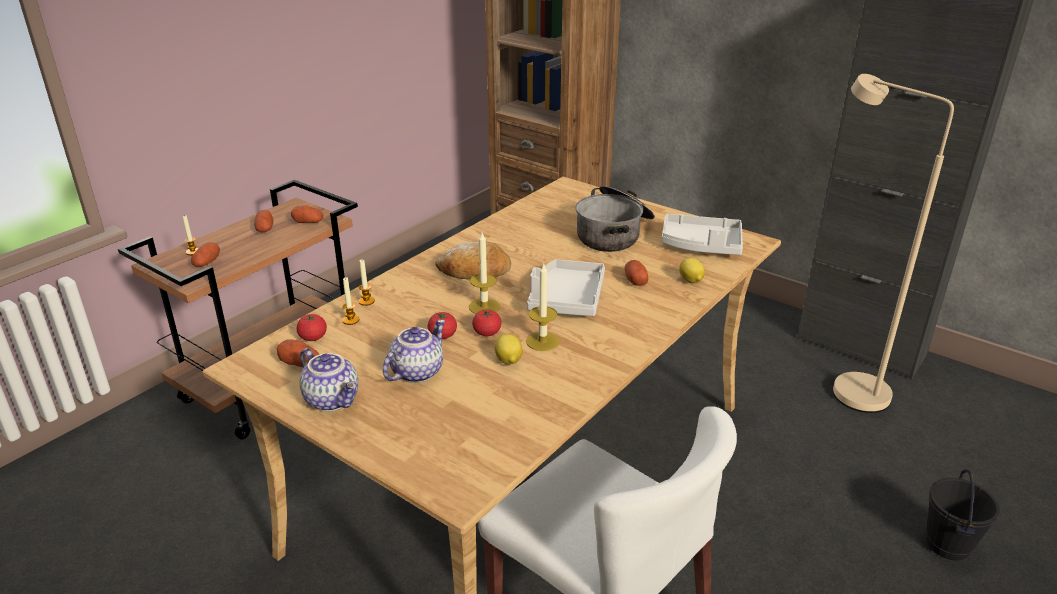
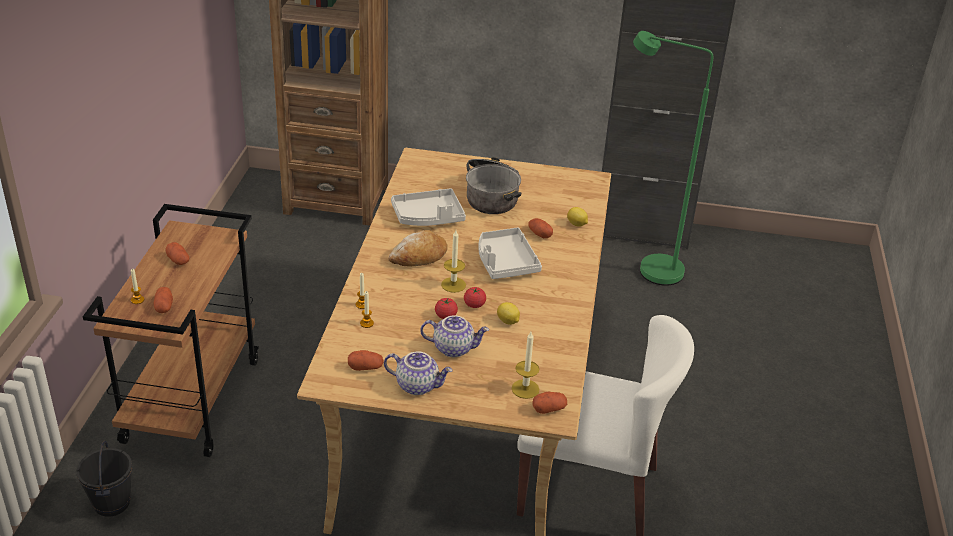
camera: 30 degrees left, 5 degrees up
potato [291,205,323,223] -> potato moved to [532,391,567,414]
tomato [297,314,327,341] -> none
teapot [383,319,445,383] -> teapot turned 90 degrees clockwise [420,315,489,357]
candle [526,262,560,351] -> candle moved to [512,332,539,399]
grey tray [662,214,743,255] -> grey tray moved to [391,188,466,226]
beige floor lamp [833,74,954,413] -> green floor lamp [633,31,713,286]
black bucket [926,469,1000,561] -> black bucket moved to [76,441,132,517]

